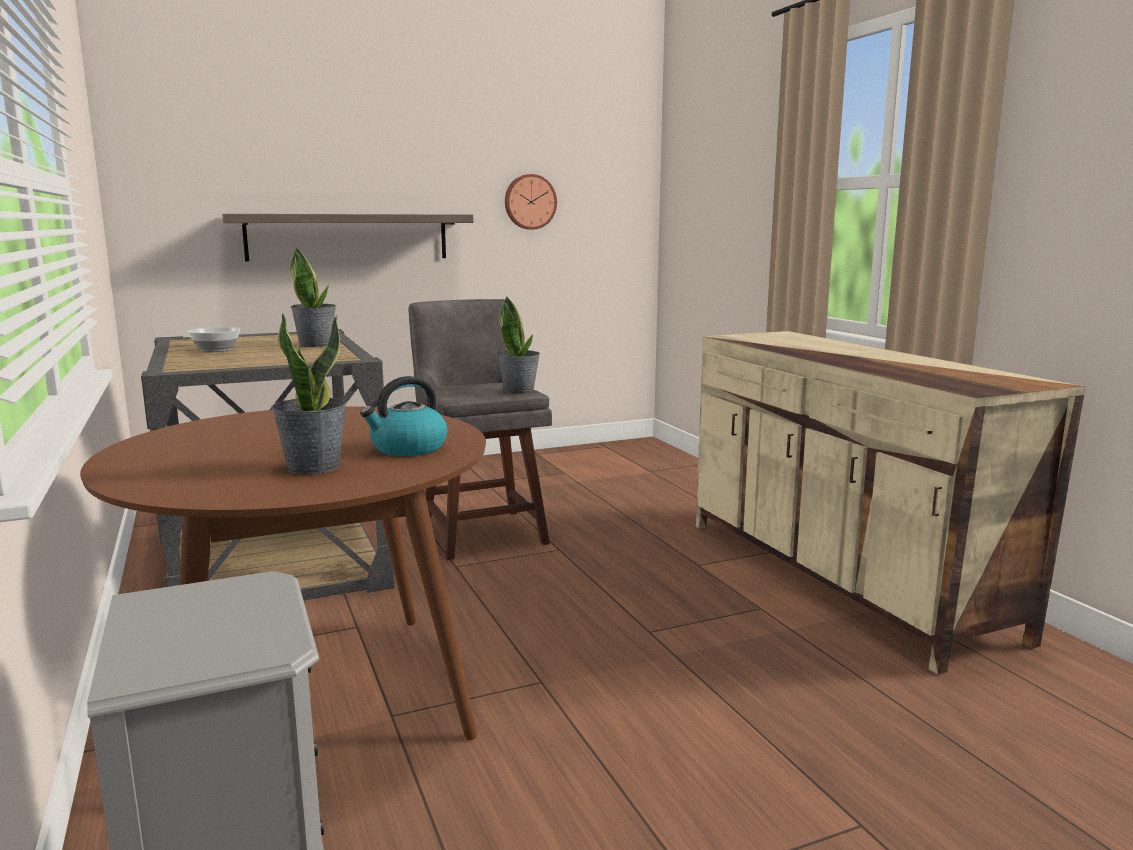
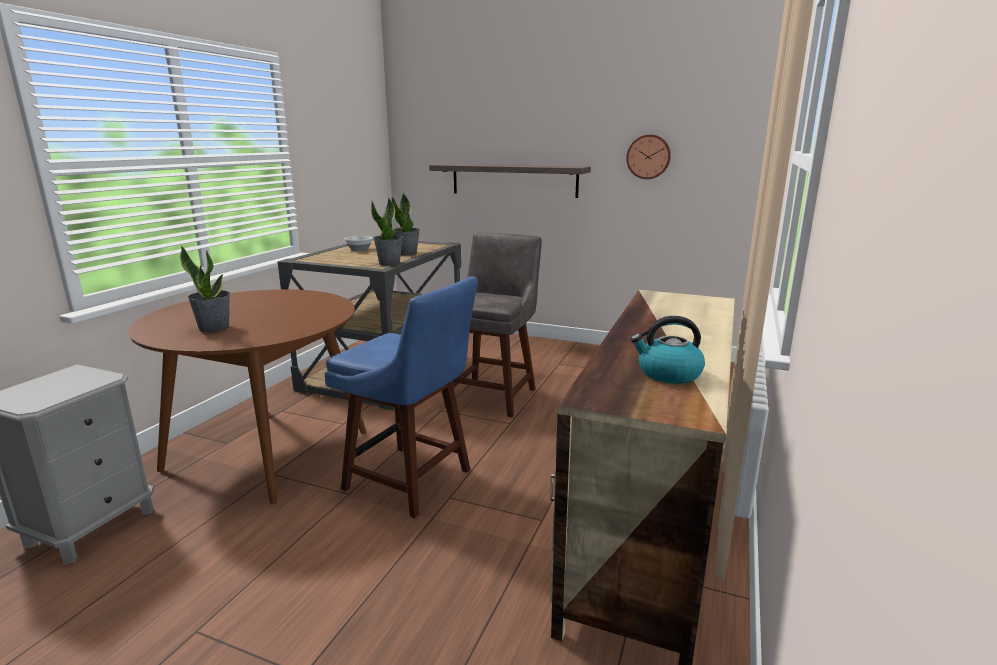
camera: 45 degrees right, 5 degrees up
kettle [360,376,447,456] -> kettle moved to [631,316,705,384]
potted plant [497,297,540,394] -> potted plant moved to [371,198,403,266]
none -> blue stool [325,276,478,518]

